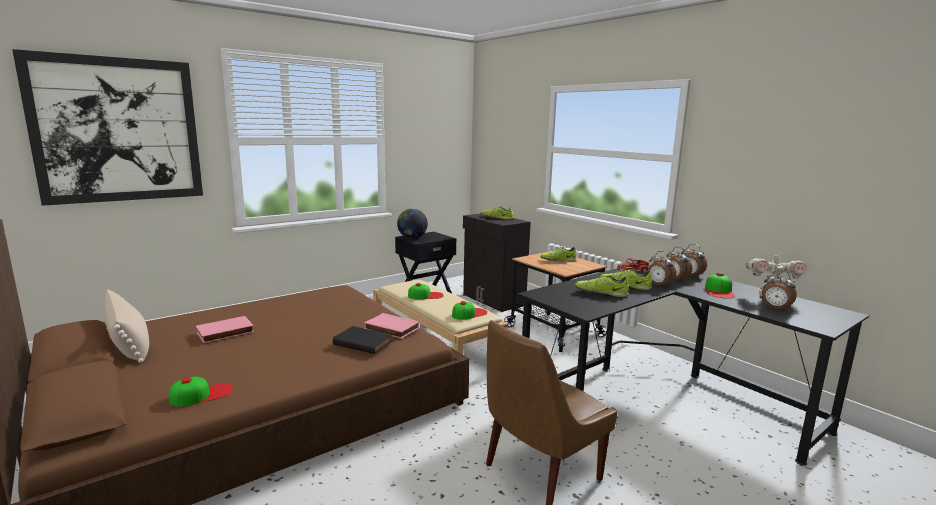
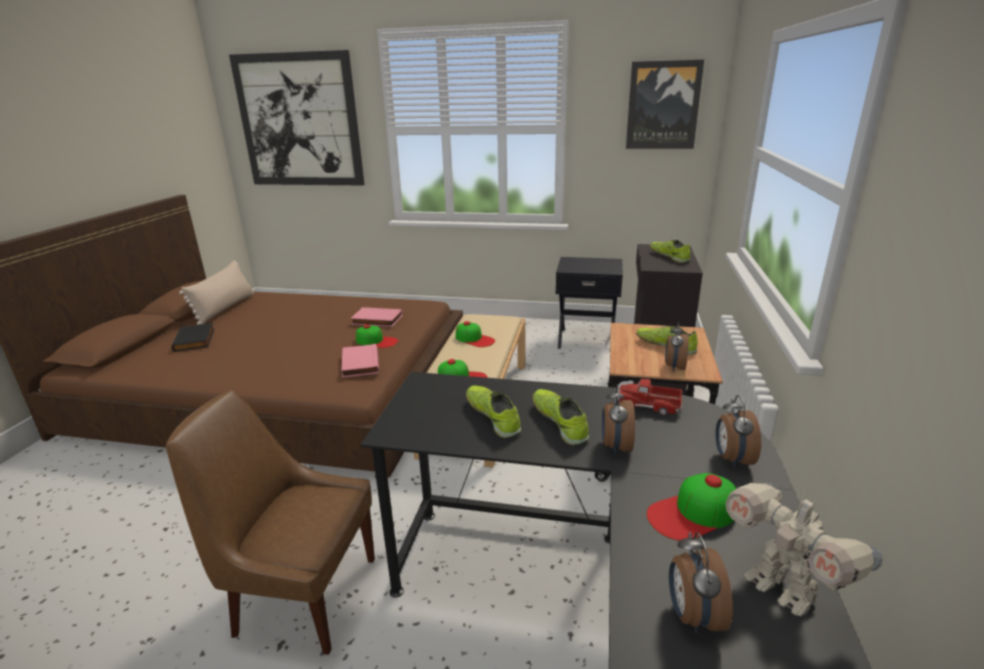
camera: 50 degrees right, 10 degrees up
cap [169,376,233,406] -> cap moved to [356,324,398,348]
pink book [196,316,254,343] -> pink book moved to [350,307,403,327]
black book [333,326,393,354] -> black book moved to [172,323,214,352]
globe [397,209,428,239] -> none
alarm clock [666,247,692,282] -> alarm clock moved to [665,322,689,372]
none -> picture [626,60,704,149]

